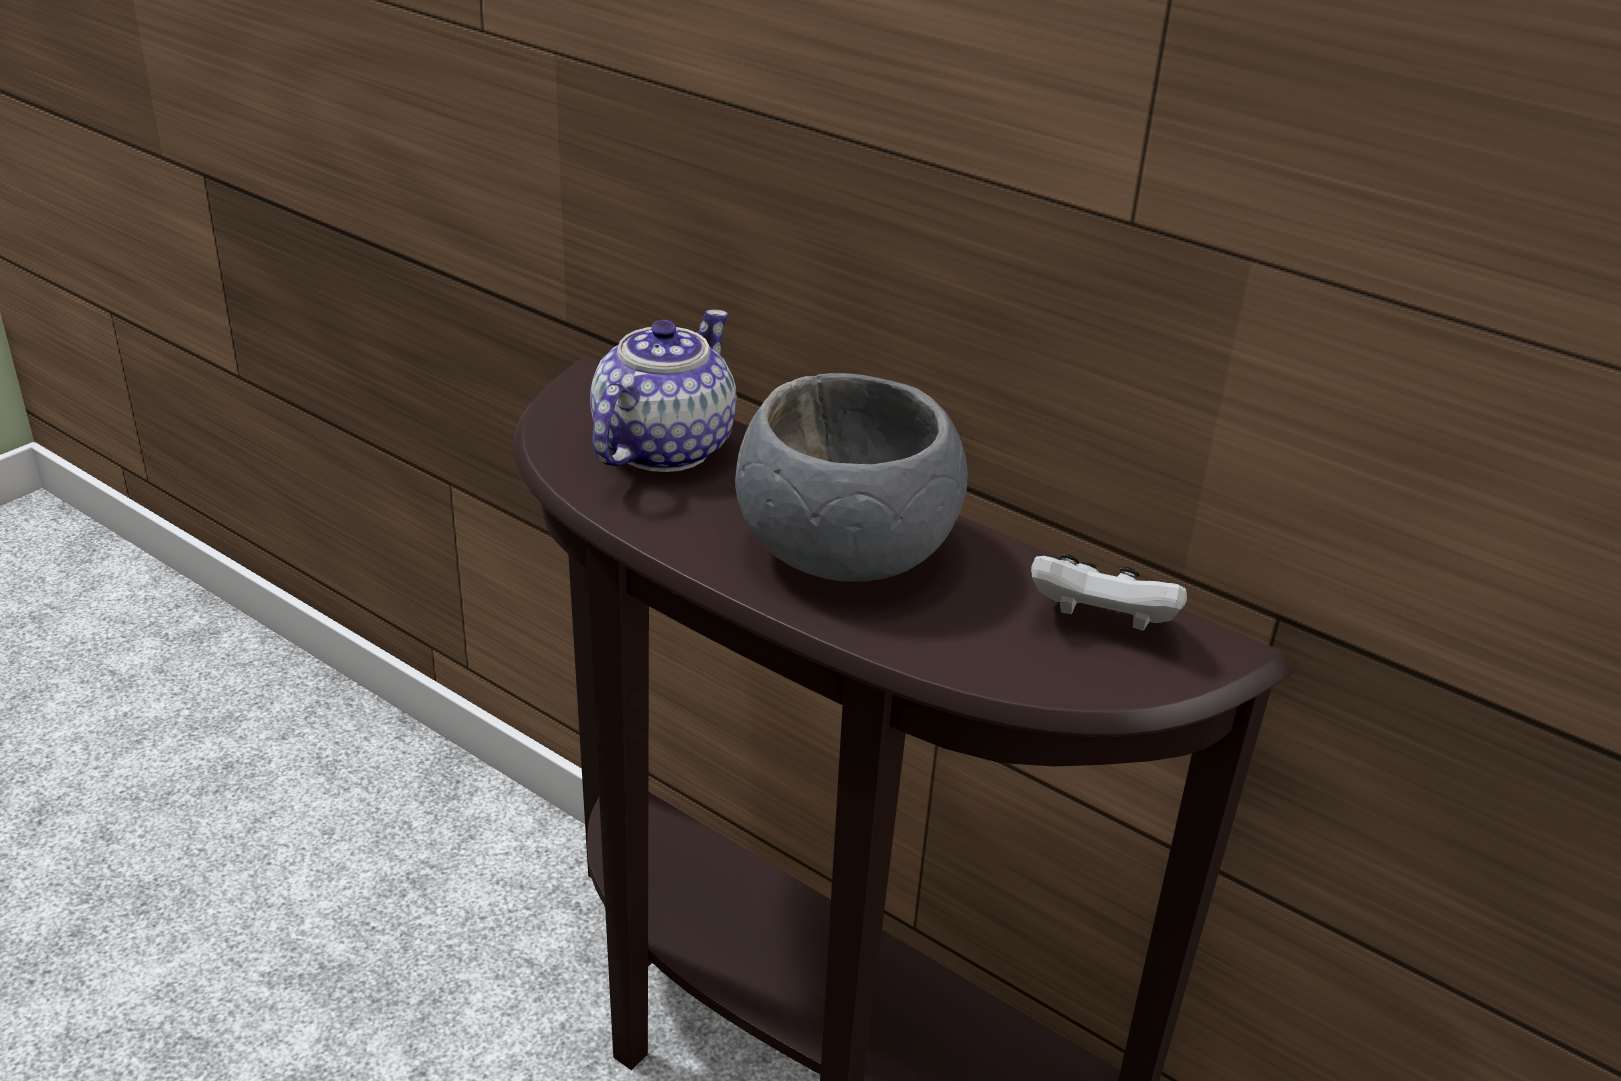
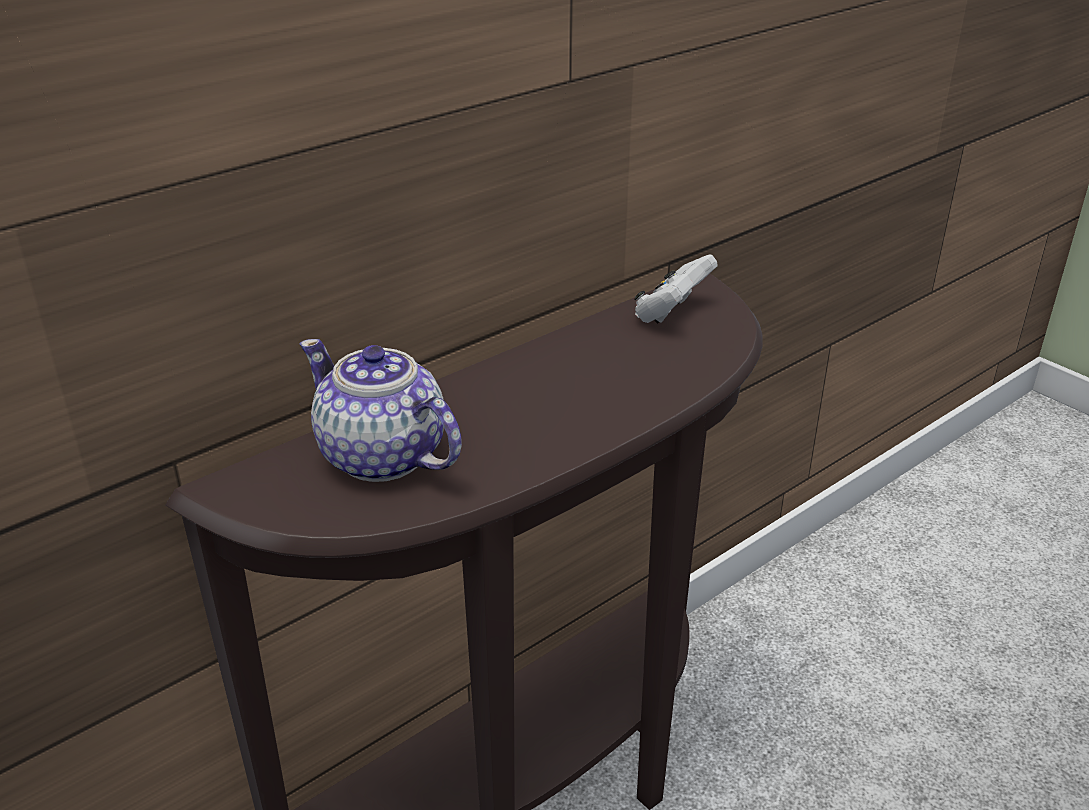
camera: 75 degrees left, 0 degrees up
grey bowl [735,373,968,582] -> none

